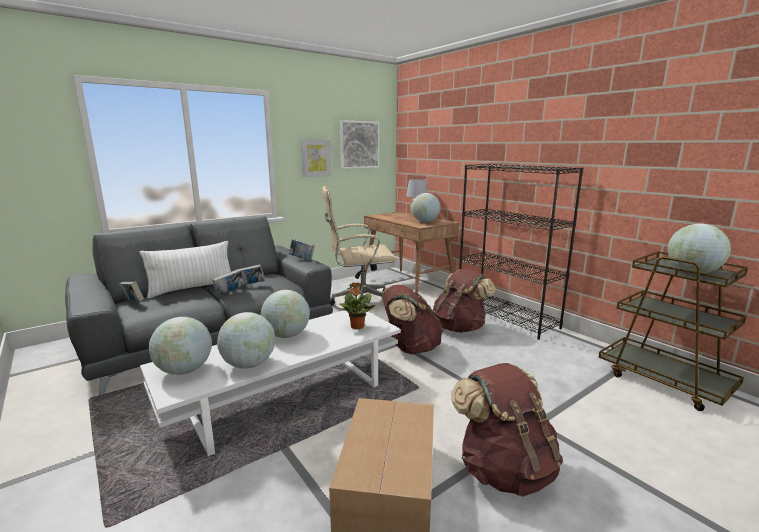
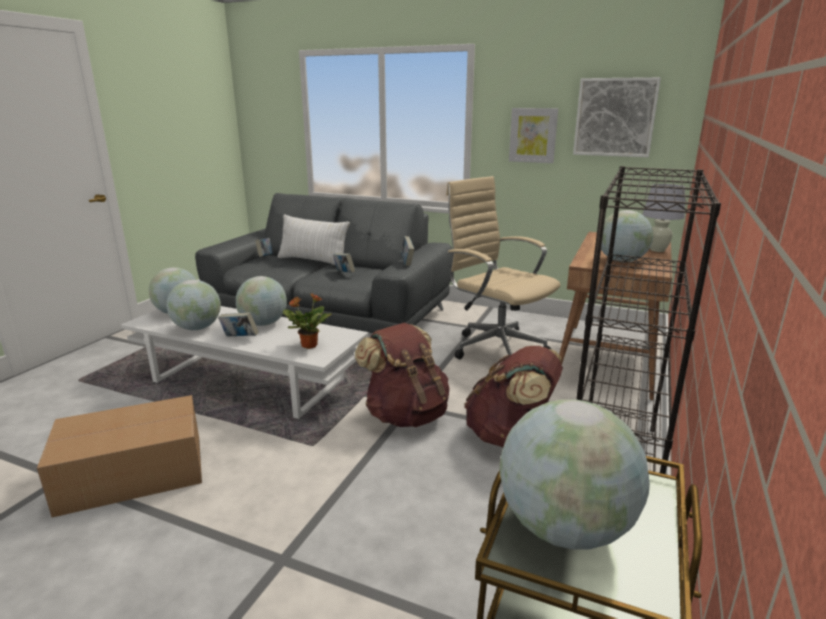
camera: 60 degrees right, 5 degrees up
book [212,269,244,296] -> book moved to [218,312,259,337]
brown backpack [451,363,563,497] -> none

